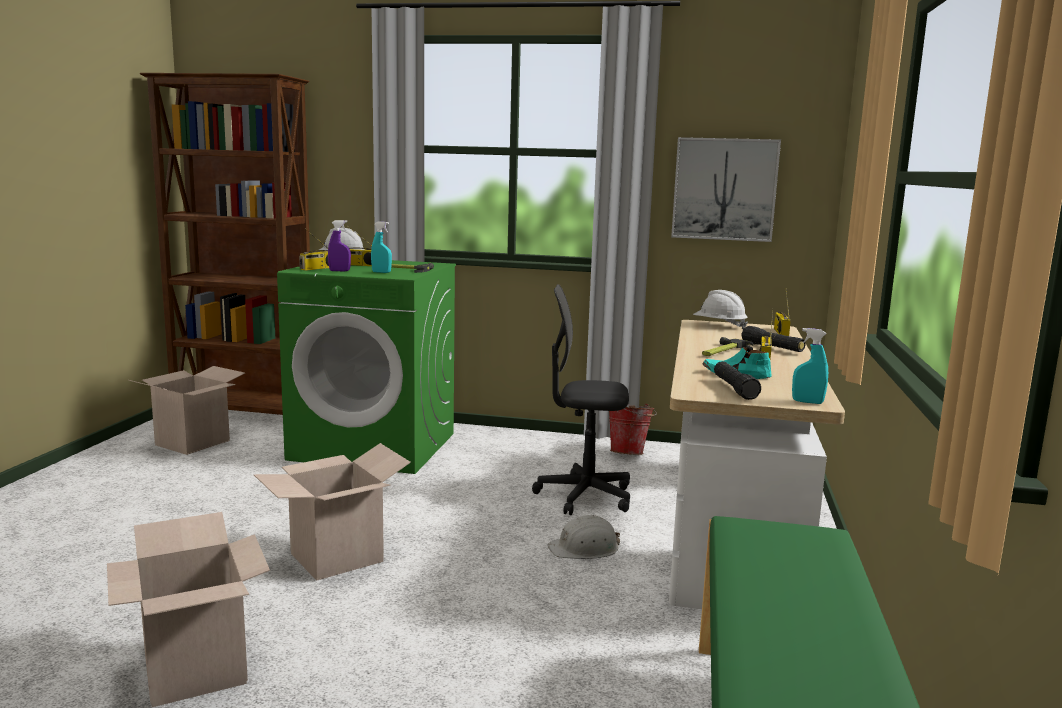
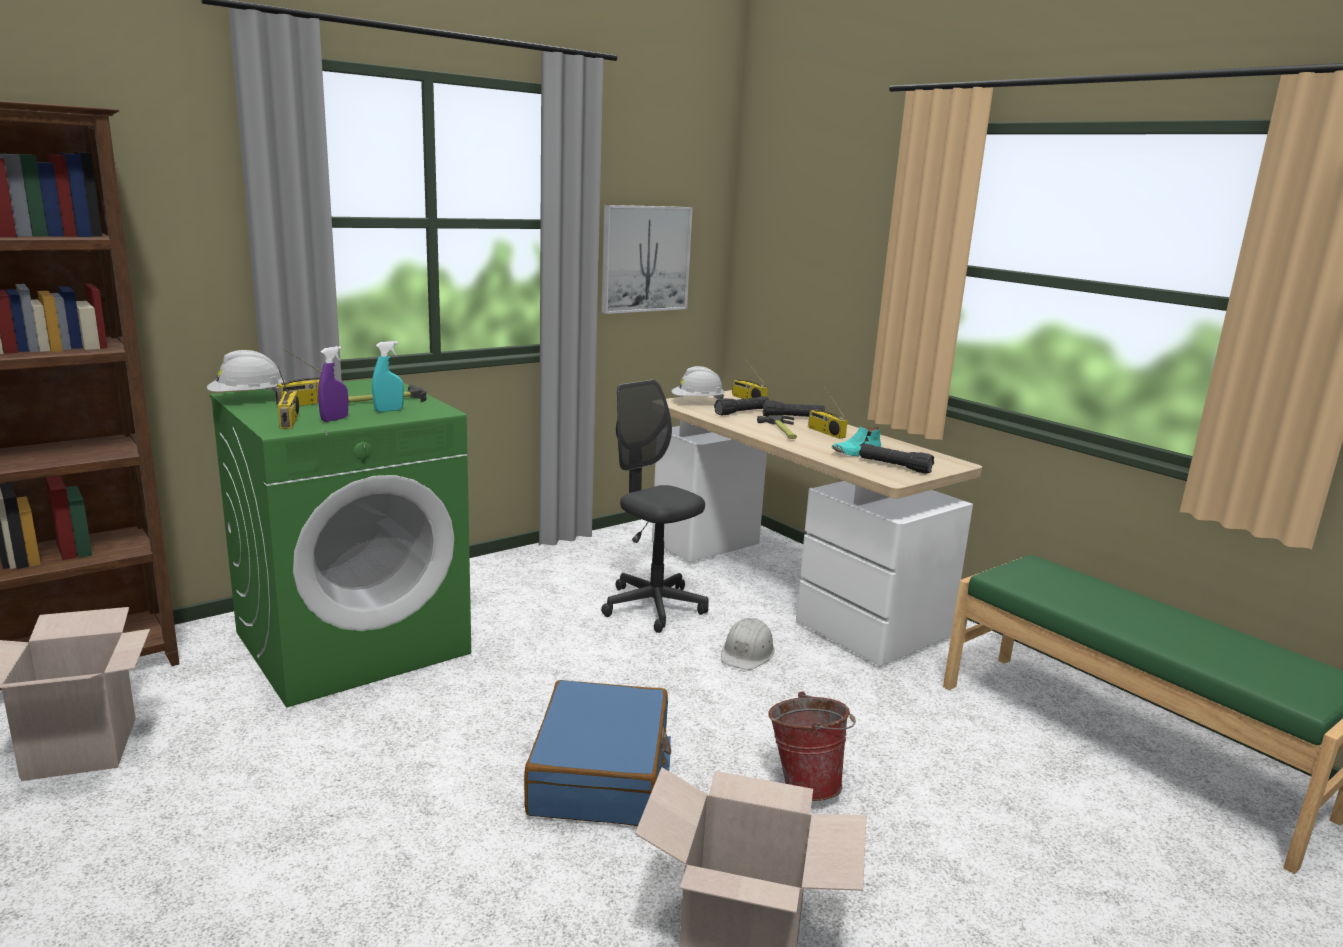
camera: 50 degrees left, 5 degrees up
cardboard box [254,443,411,581] -> blue suitcase [524,680,671,826]
grey office chair [532,284,630,515] -> grey office chair turned 90 degrees clockwise [601,380,709,633]
bucket [609,404,657,455] -> bucket moved to [768,692,856,801]
turquoise spray bottle [792,328,828,404] -> none
none -> black flashlight [714,396,769,415]

